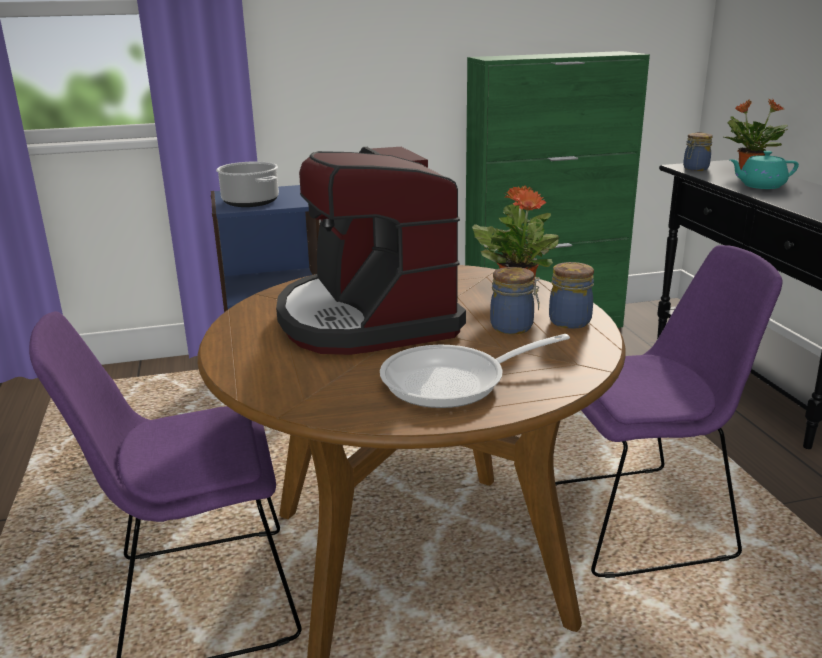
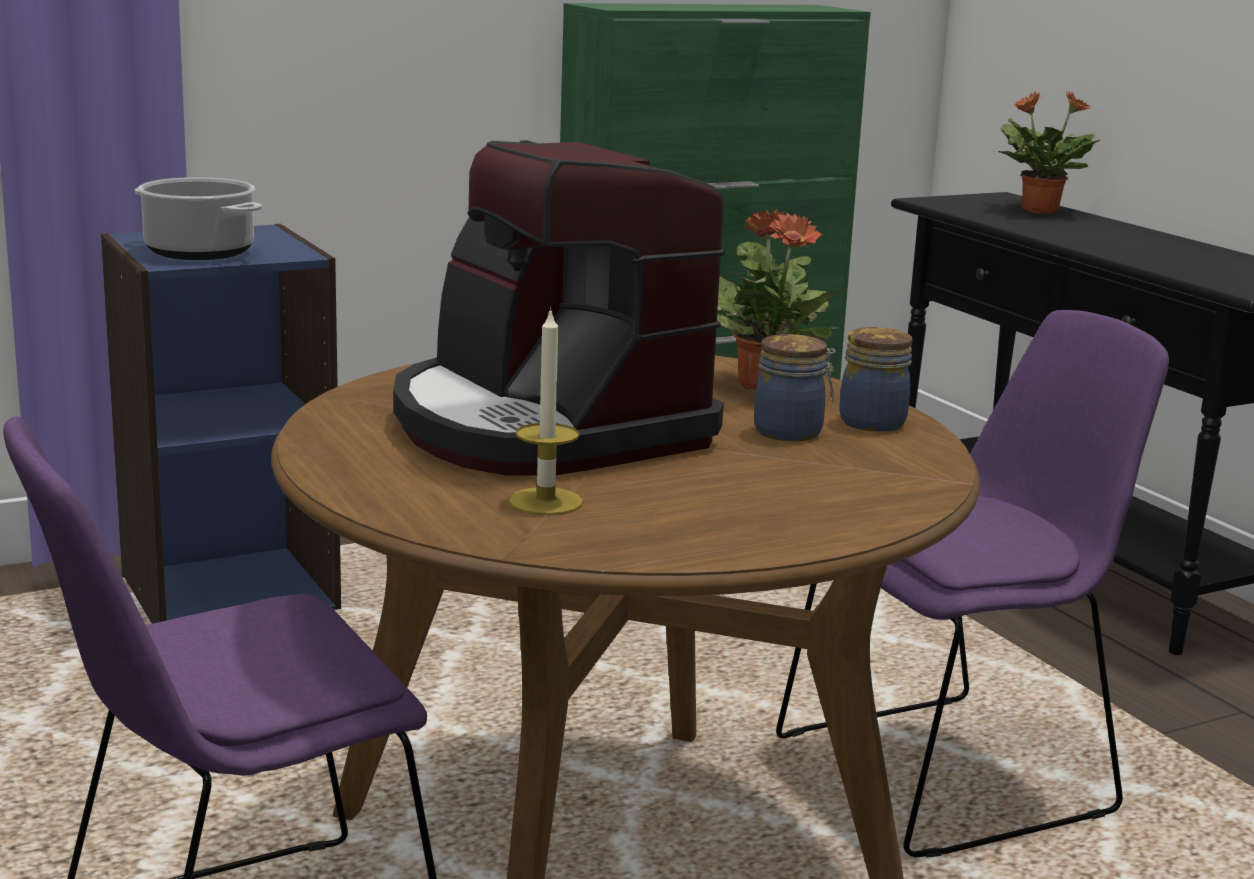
camera: 15 degrees left, 5 degrees down
frying pan [380,334,570,408] -> none
jar [683,133,713,171] -> none
turquoise teapot [730,151,799,189] -> none
none -> candle [509,307,583,515]

